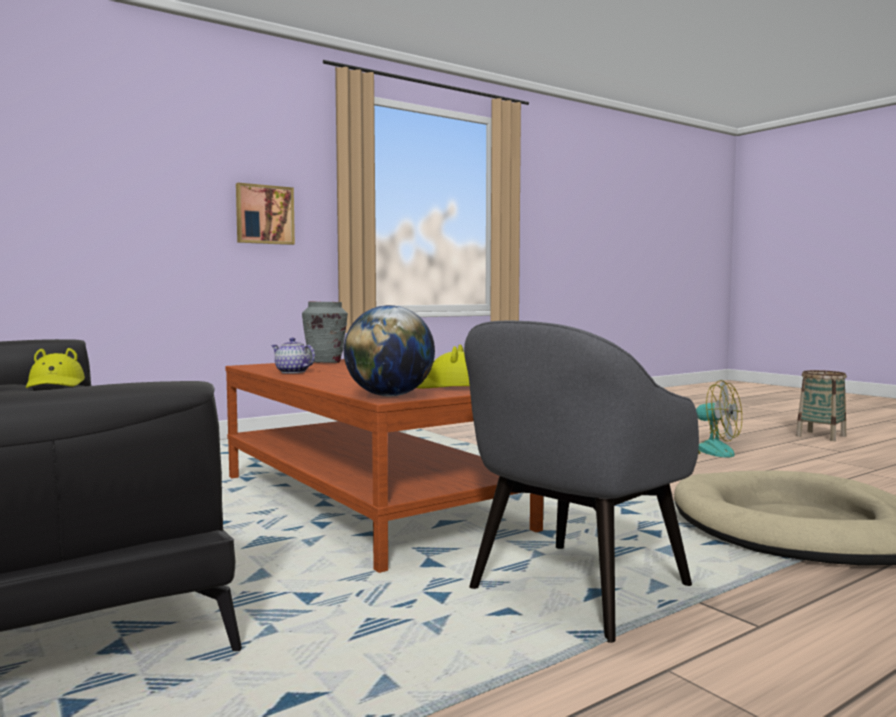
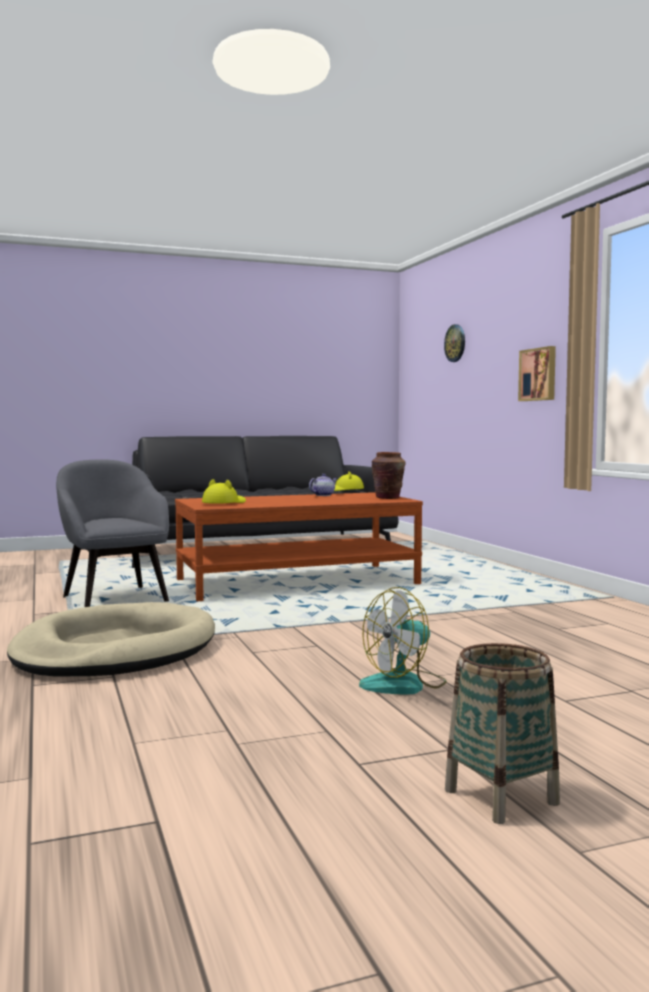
camera: 105 degrees right, 0 degrees up
grey vase [302,301,348,363] -> brown vase [372,452,405,499]
globe [344,305,435,396] -> none
none -> wall clock [444,324,465,362]

